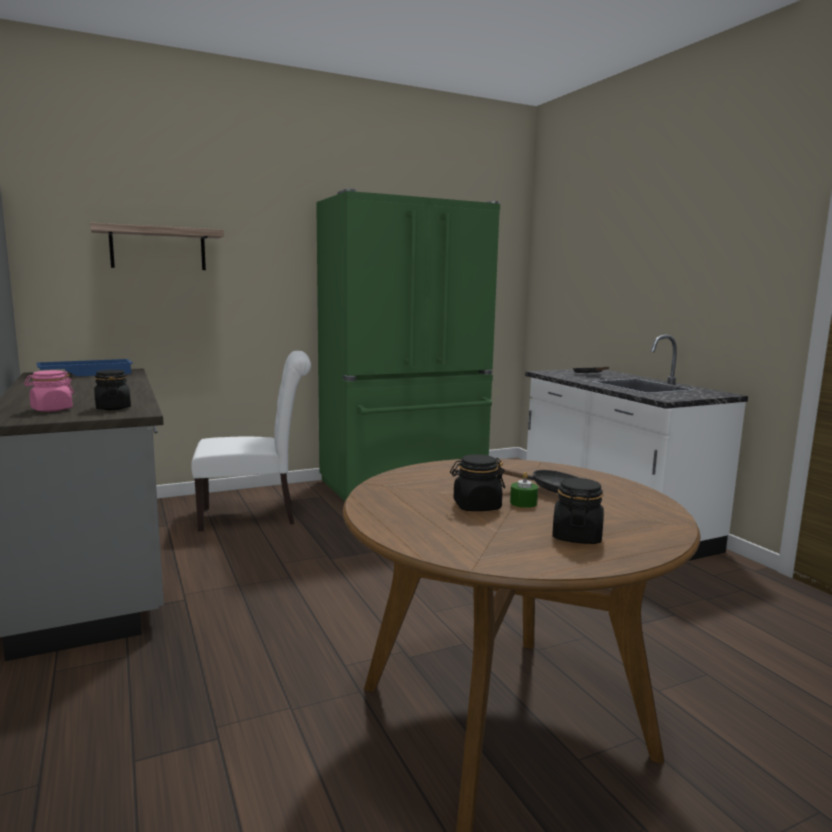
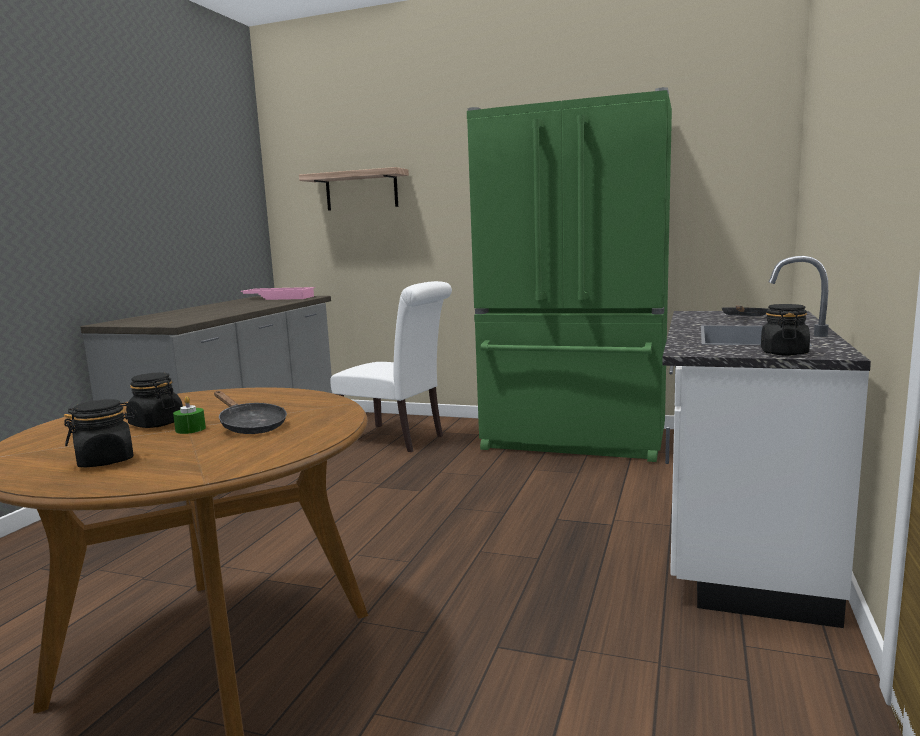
camera: 45 degrees right, 0 degrees up
pink jar [24,370,74,412] -> none
blue tray [37,359,133,377] -> pink tray [241,287,315,300]
black jar [94,370,131,410] -> black jar moved to [761,304,810,356]

